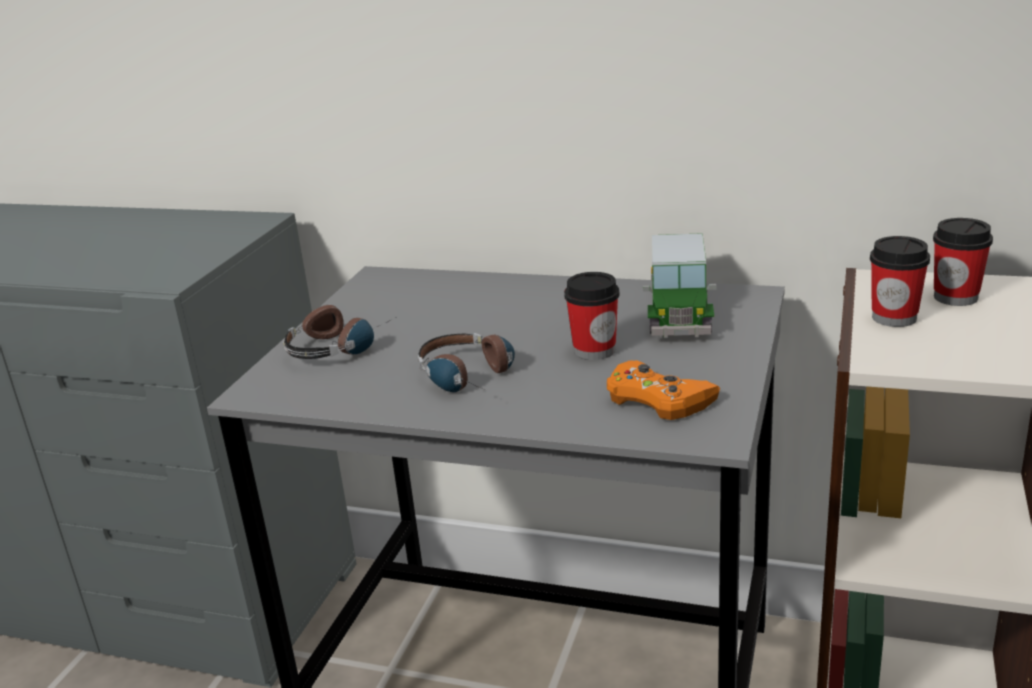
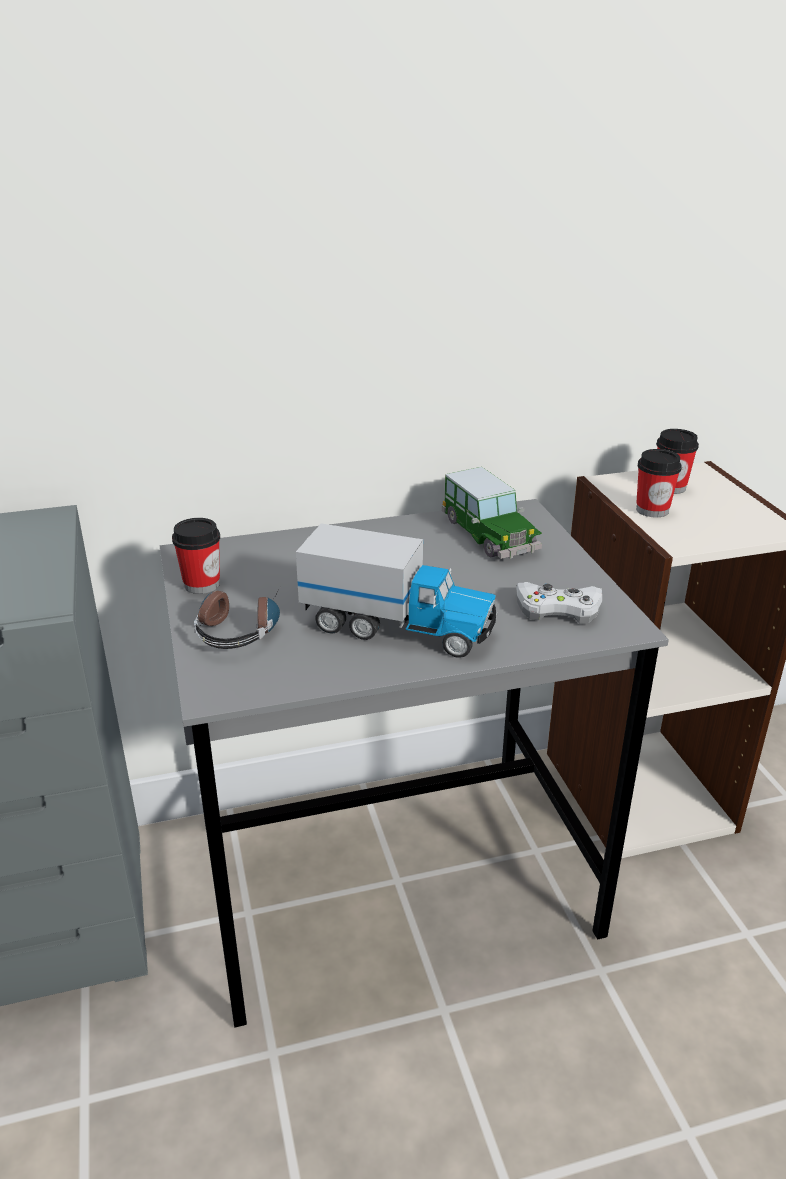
camera: 35 degrees left, 5 degrees up
headphones [418,333,515,392] -> toy truck [296,523,498,658]
cup [564,272,620,360] -> cup moved to [172,518,220,594]
orange game controller [607,360,720,420] -> white game controller [516,582,602,624]

